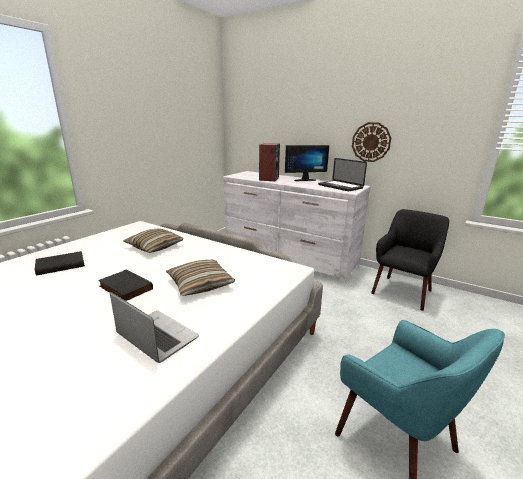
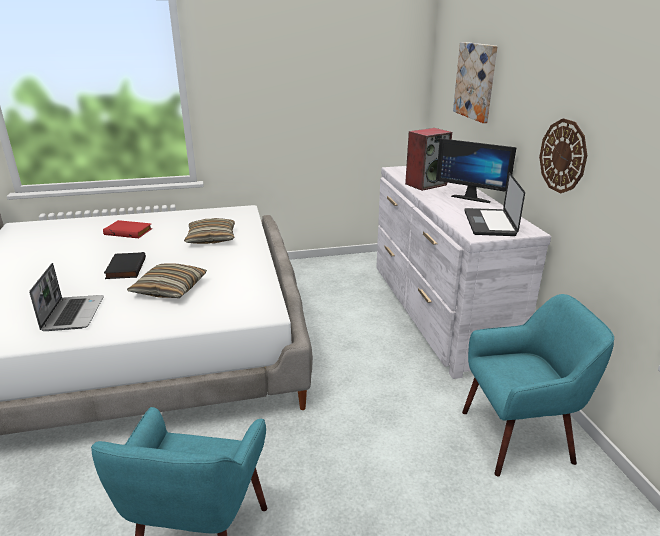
camera: 45 degrees right, 5 degrees up
black book [34,251,85,276] -> red book [103,220,152,238]
black armchair [371,209,449,311] -> turquoise armchair [462,294,614,476]
none -> picture [453,42,498,123]

